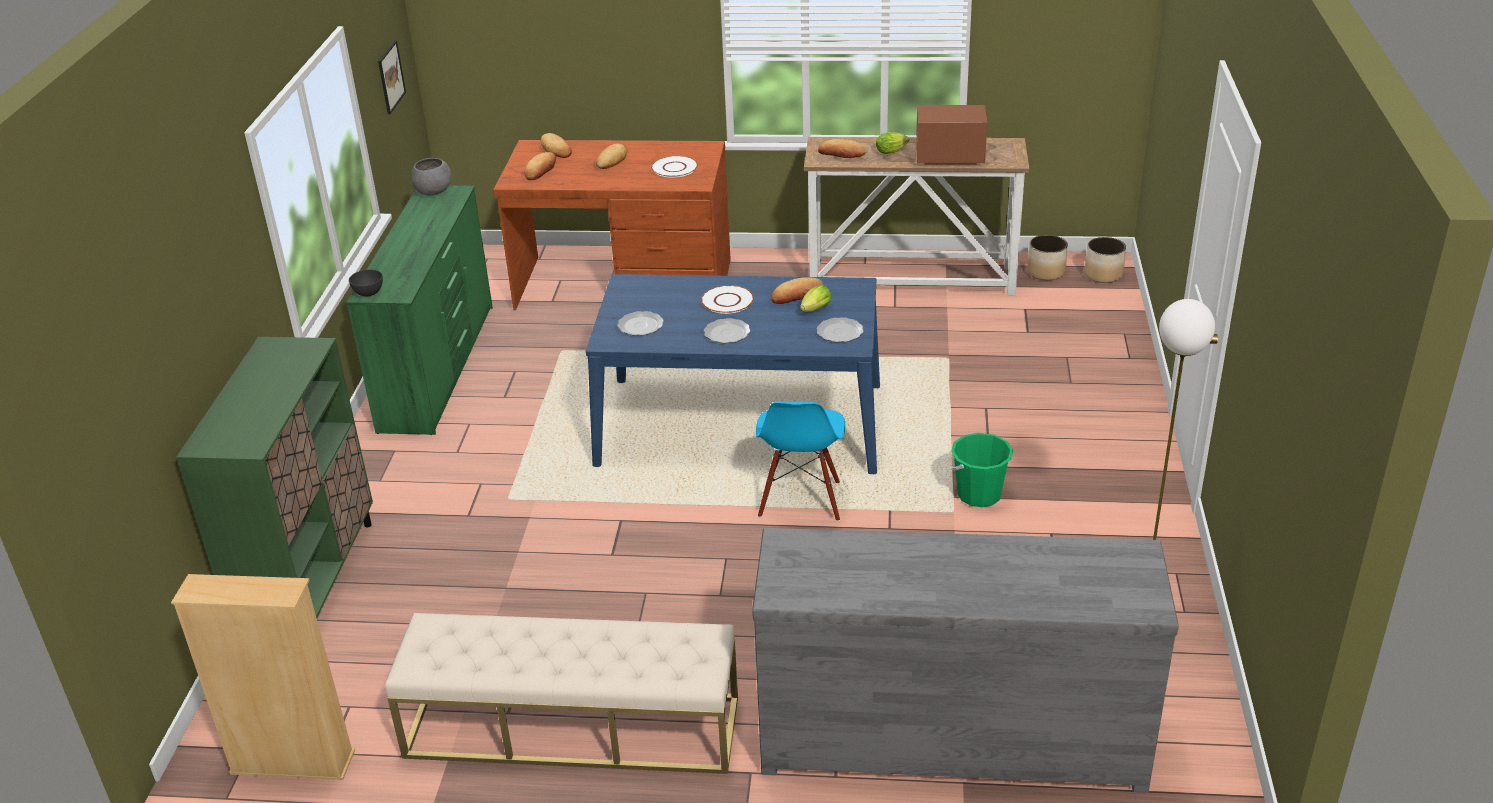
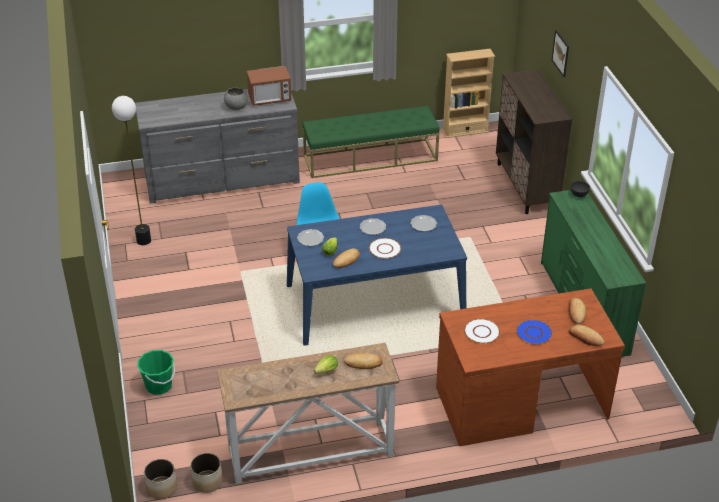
camera: 160 degrees right, 5 degrees up
green cabinet [176,337,373,618] -> brown cabinet [496,69,572,214]
picture [378,40,406,114] -> picture moved to [552,30,569,77]
beige bench [385,613,738,774] -> green bench [303,106,440,178]
grey bowl [411,158,451,196] -> grey bowl moved to [224,88,248,110]
bread [596,144,627,169] -> blue plate [516,320,552,344]
microwave [916,105,987,164] -> microwave moved to [247,66,292,106]
green bucket [951,433,1013,507] -> green bucket moved to [137,350,175,395]

